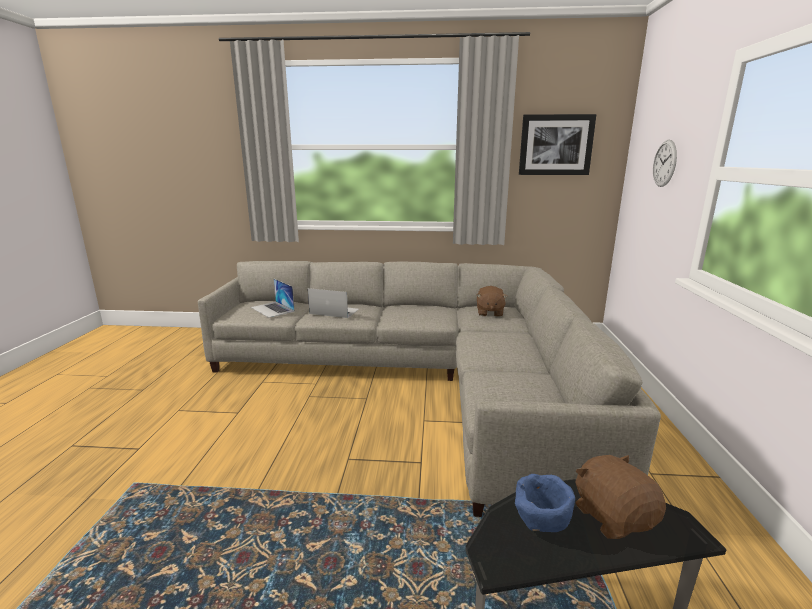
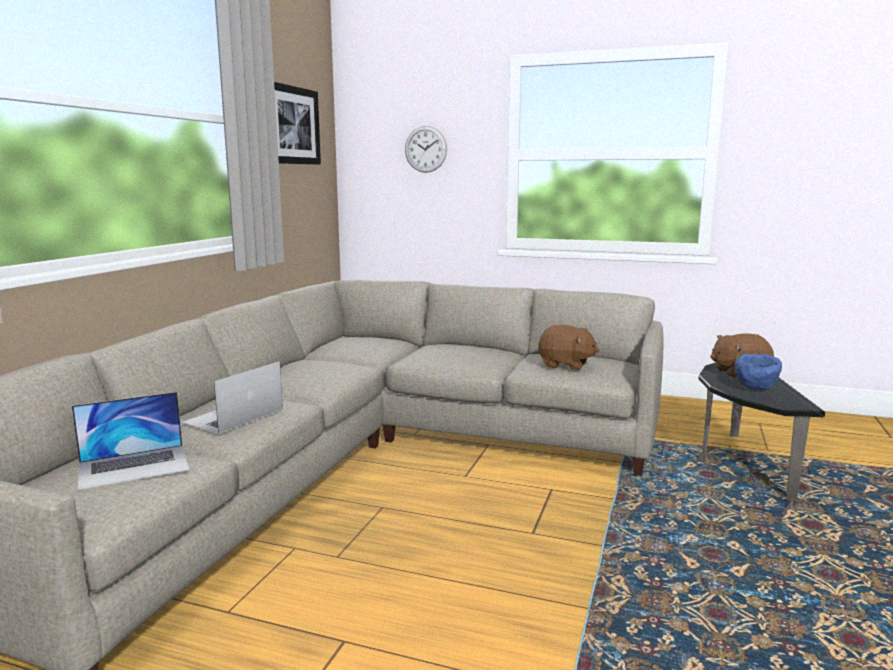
camera: 75 degrees left, 5 degrees down
brown plush toy [476,286,508,317] -> brown plush toy moved to [538,325,599,370]

